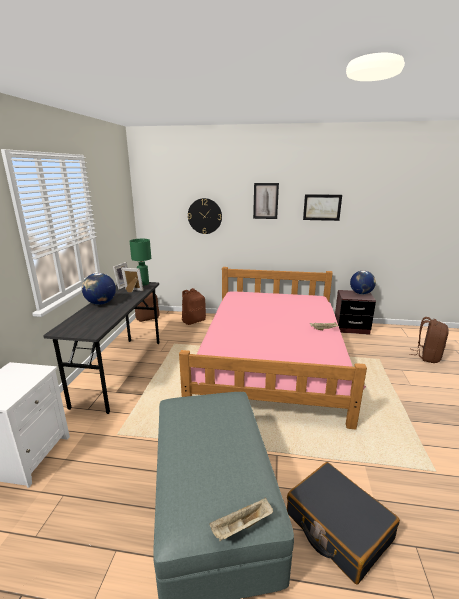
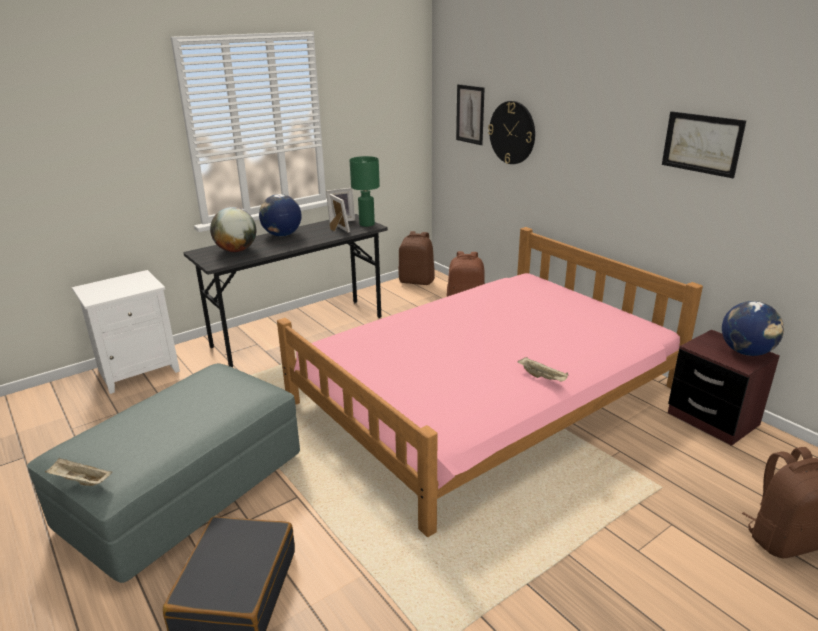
camera: 45 degrees right, 5 degrees up
picture [253,183,279,219] -> picture moved to [456,84,485,145]
none -> globe [210,207,256,252]

